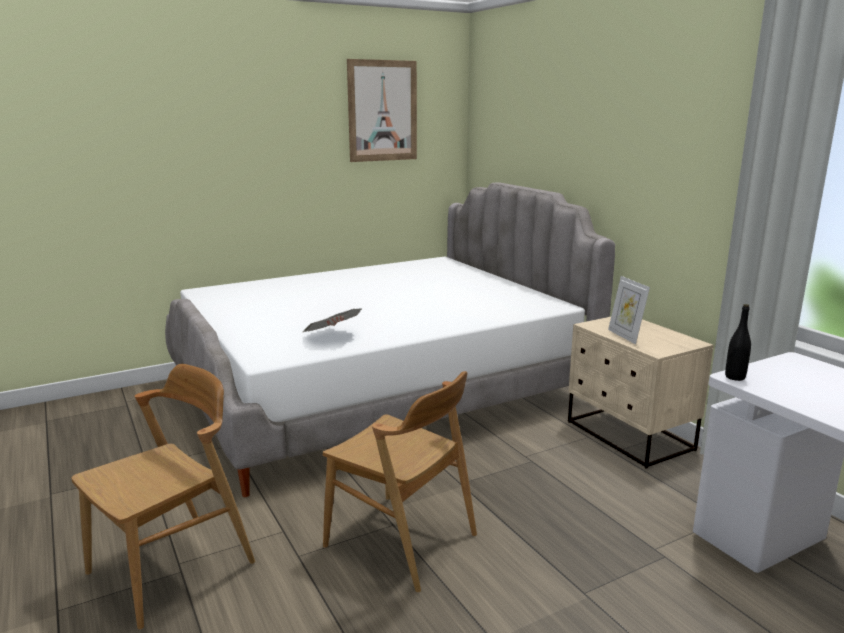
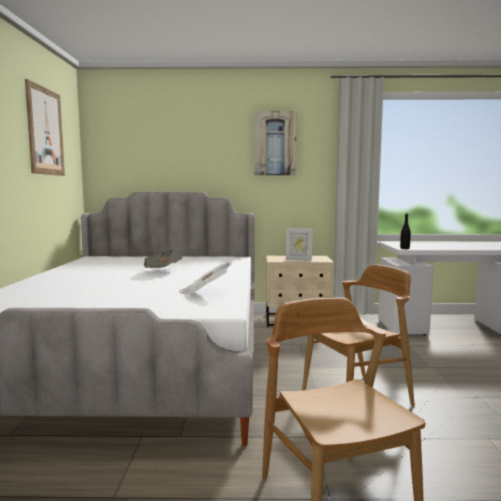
camera: 60 degrees left, 10 degrees down
none -> newspaper [144,250,182,268]
none -> picture [254,111,297,175]

